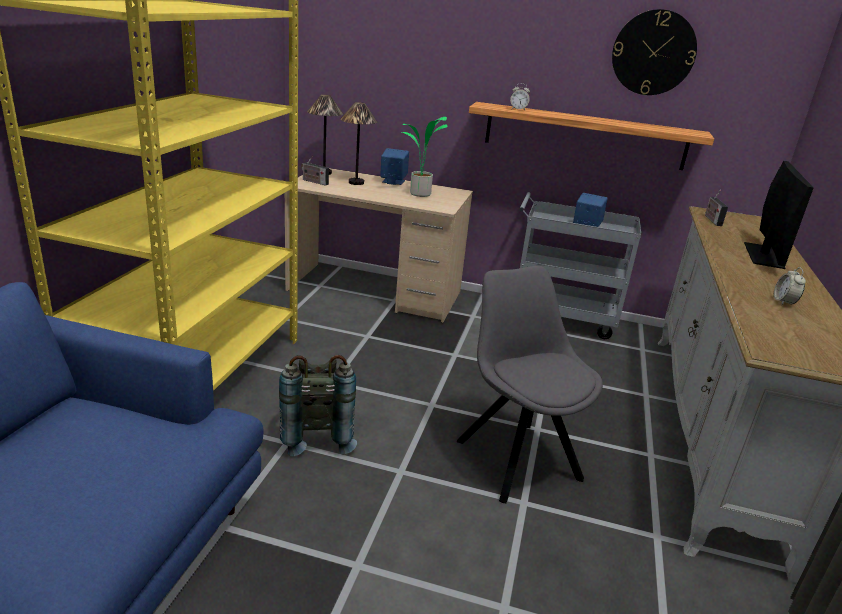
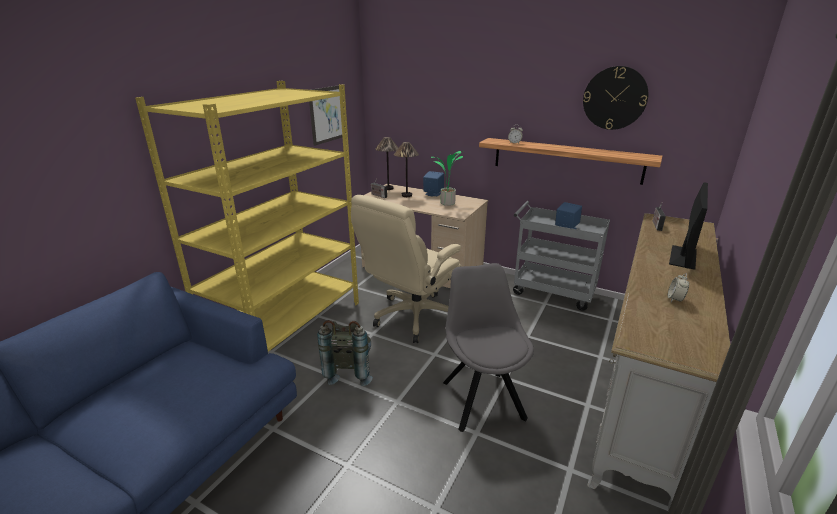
camera: 15 degrees right, 0 degrees up
none -> picture [309,85,346,146]
none -> beige office chair [351,195,461,343]

